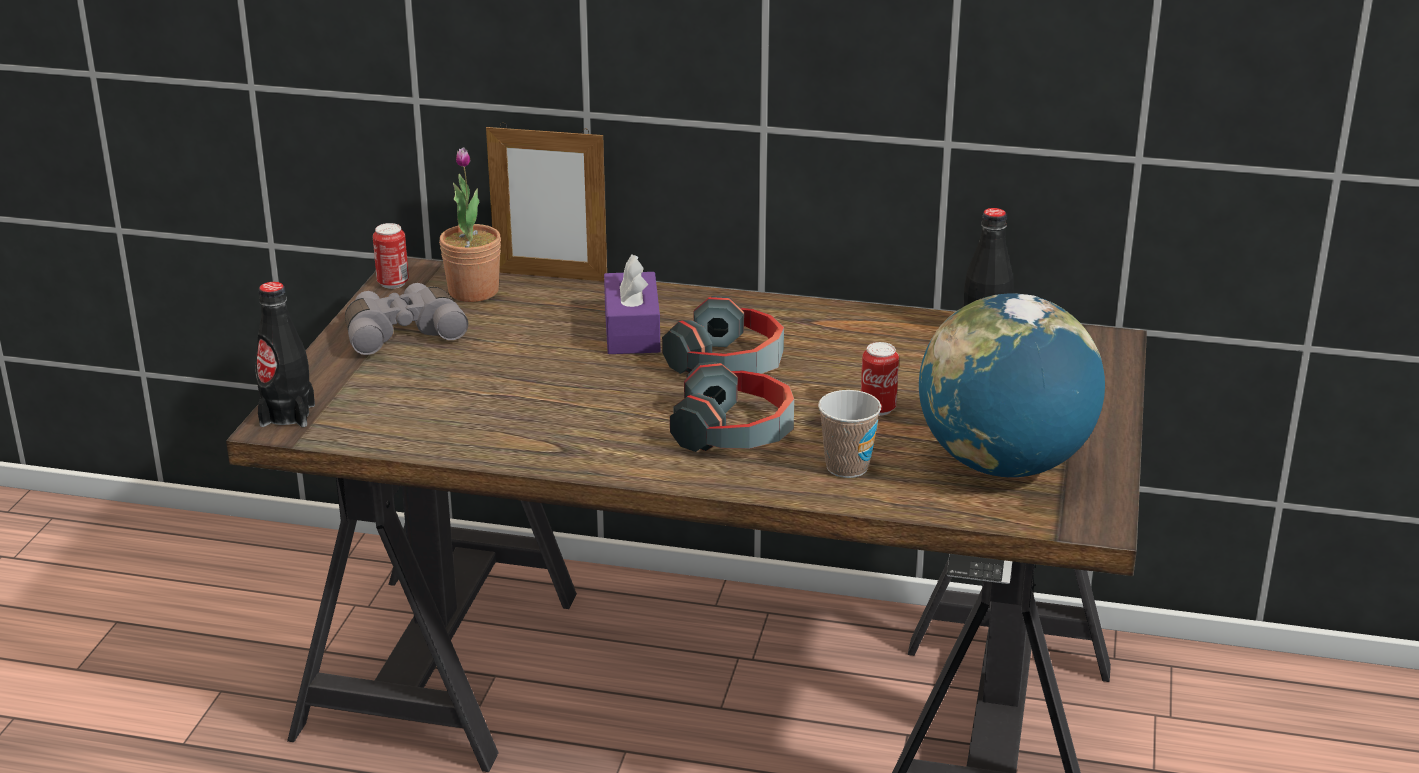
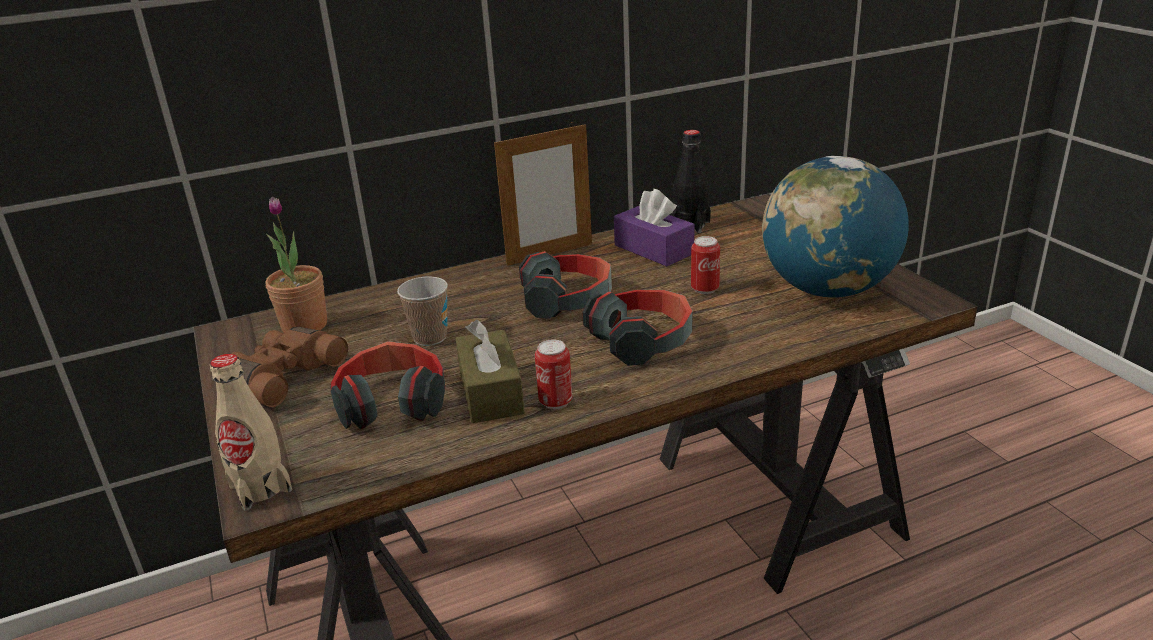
camera: 35 degrees left, 0 degrees up
black bottle [255,282,315,427] -> beige bottle [210,354,292,511]
grey binoculars [345,283,468,355] -> brown binoculars [231,327,348,407]
can [373,223,409,289] -> can moved to [535,339,573,409]
picture frame [486,123,607,281] -> picture frame moved to [494,122,592,266]
purple tissue box [604,254,660,354] -> purple tissue box moved to [614,189,694,266]
cup [818,390,881,478] -> cup moved to [397,277,448,346]
none -> headphones [331,341,445,429]
none -> brown tissue box [455,320,525,423]

